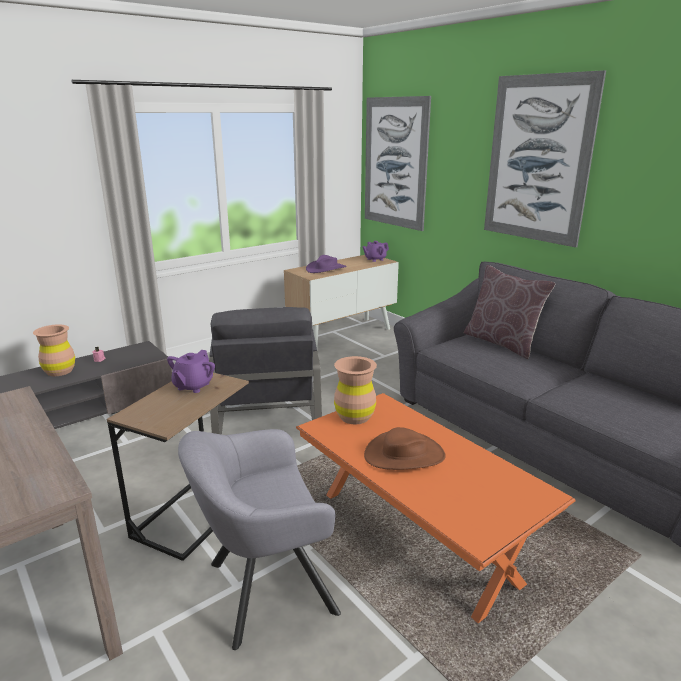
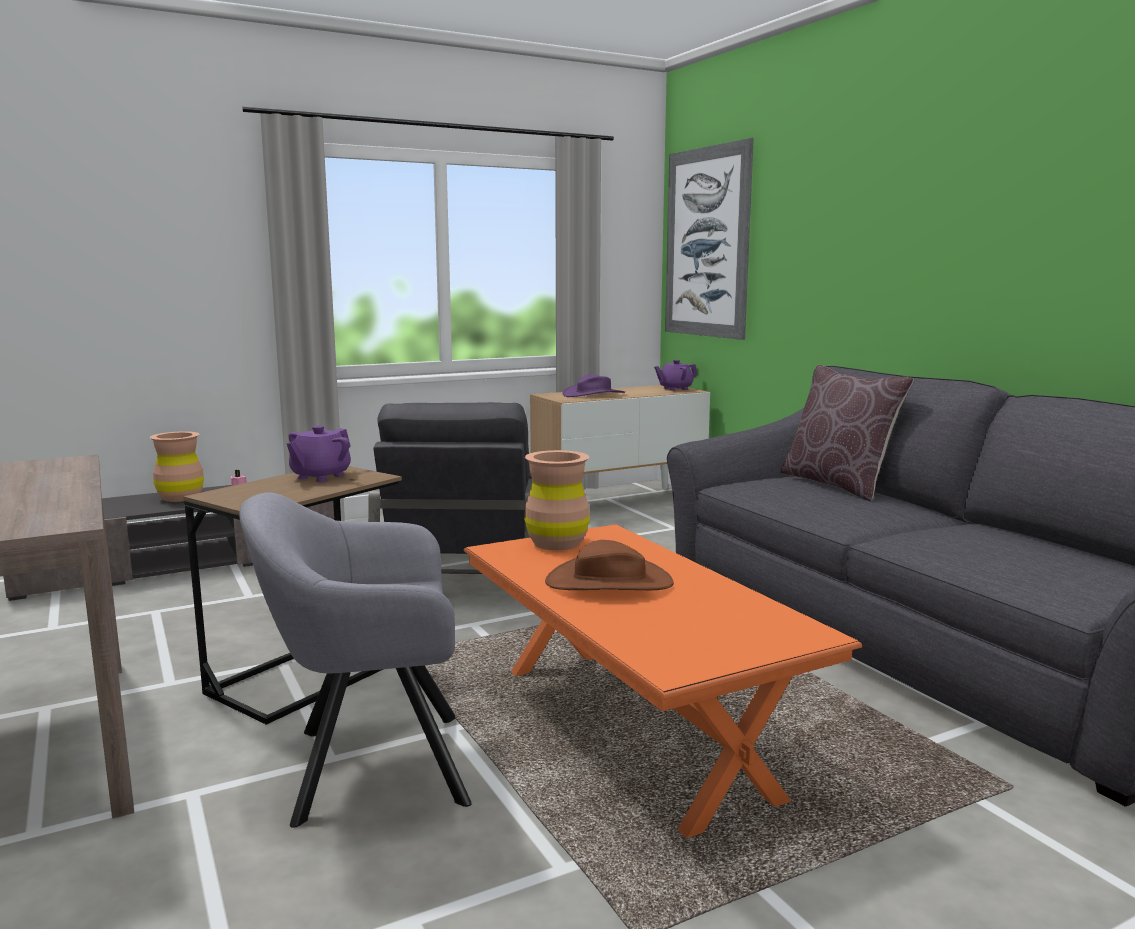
camera: 10 degrees right, 10 degrees down
picture [484,70,606,247] -> none

